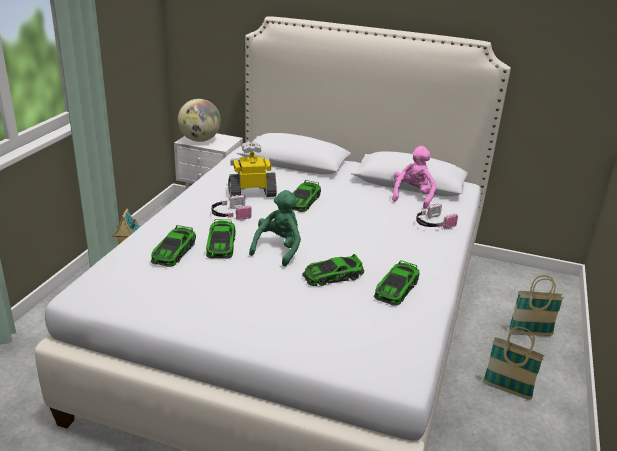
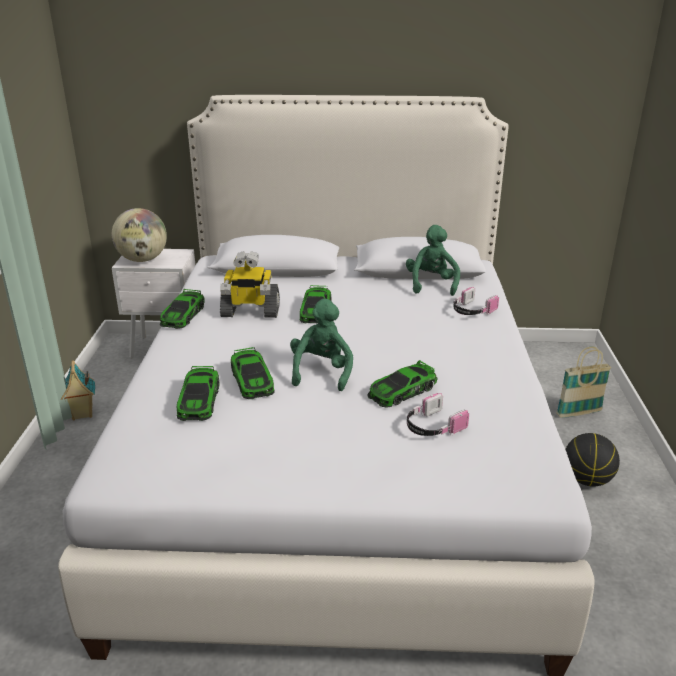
camera: 15 degrees left, 0 degrees up
headphones [212,195,252,221] -> headphones moved to [407,393,469,436]
toy robot [228,141,277,197] -> toy robot turned 150 degrees counterclockwise [220,251,280,318]
toy car [374,260,420,306] -> toy car moved to [160,289,205,329]
pink plush toy [392,146,436,209] -> green plush toy [406,225,460,296]
basket [483,326,545,400] -> basketball [565,433,620,486]

